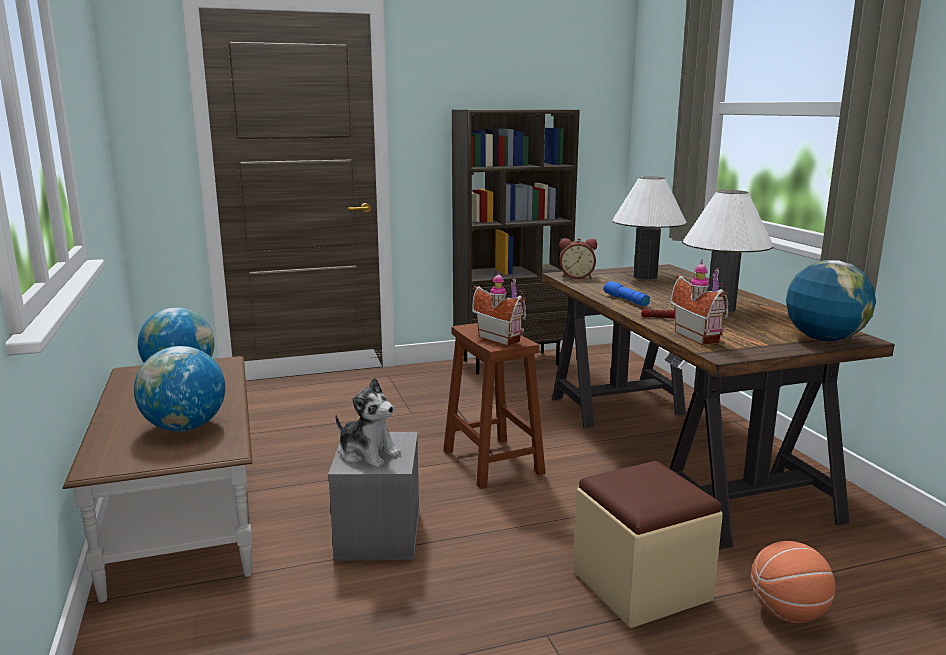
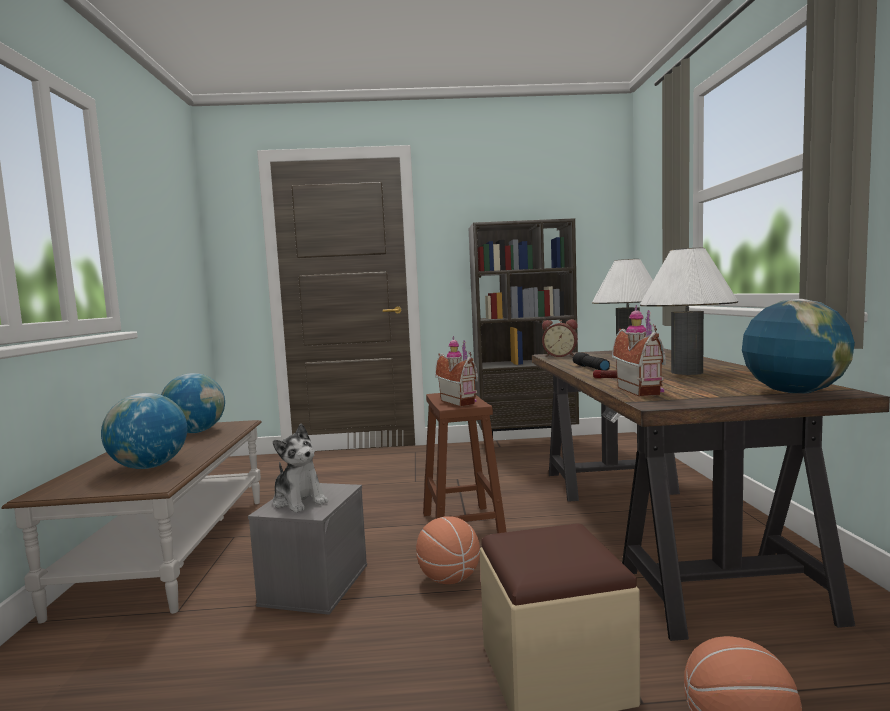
camera: 15 degrees right, 10 degrees down
blue flashlight [603,281,650,306] -> black flashlight [572,352,610,370]
none -> basketball [416,516,480,584]

